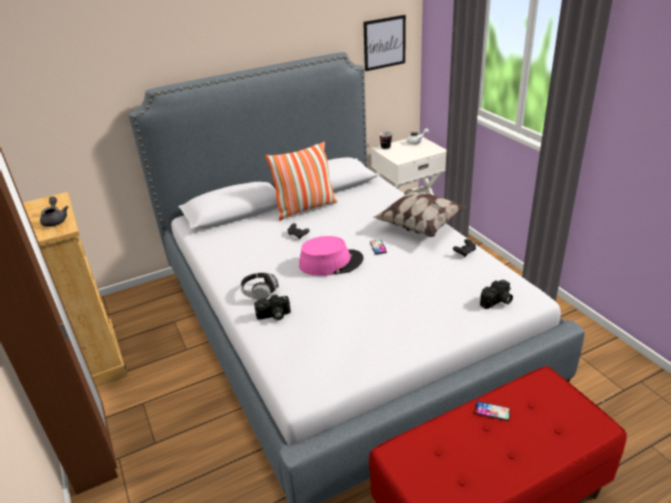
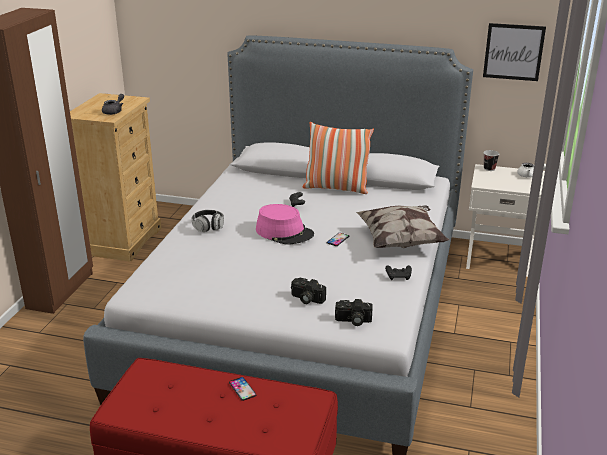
camera: 40 degrees right, 5 degrees down
camera [254,294,291,320] -> camera moved to [291,278,326,304]

